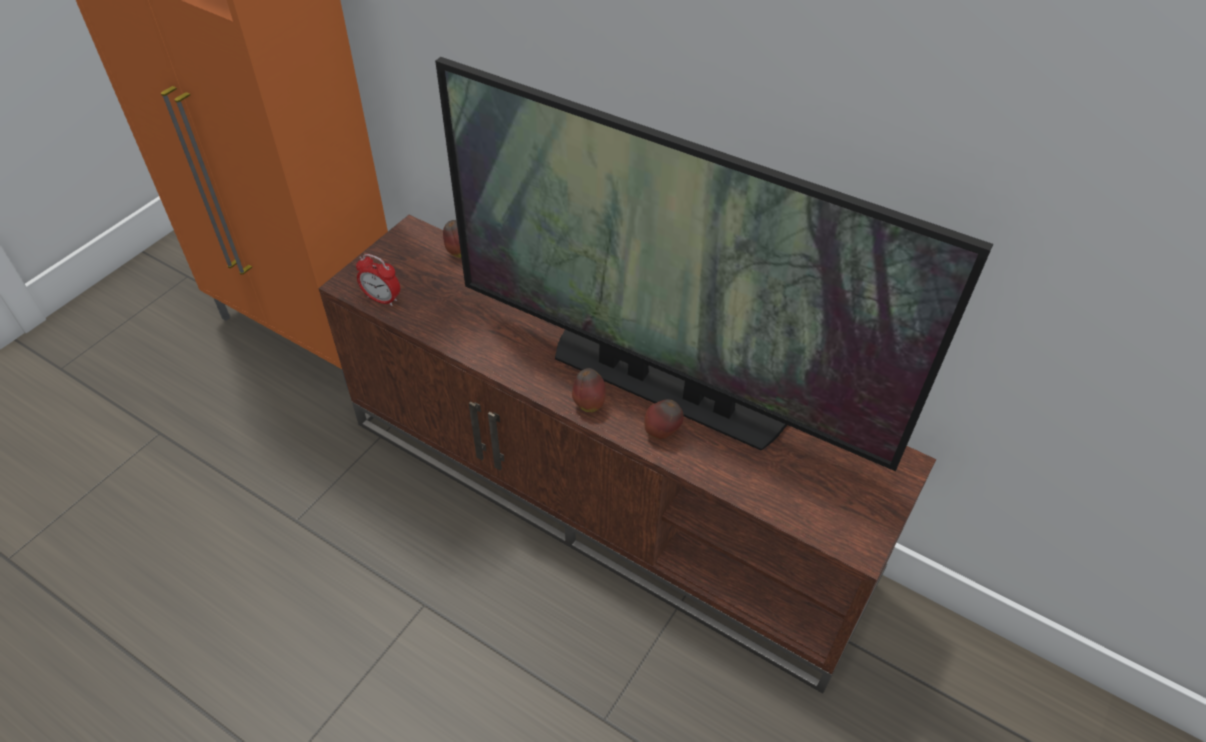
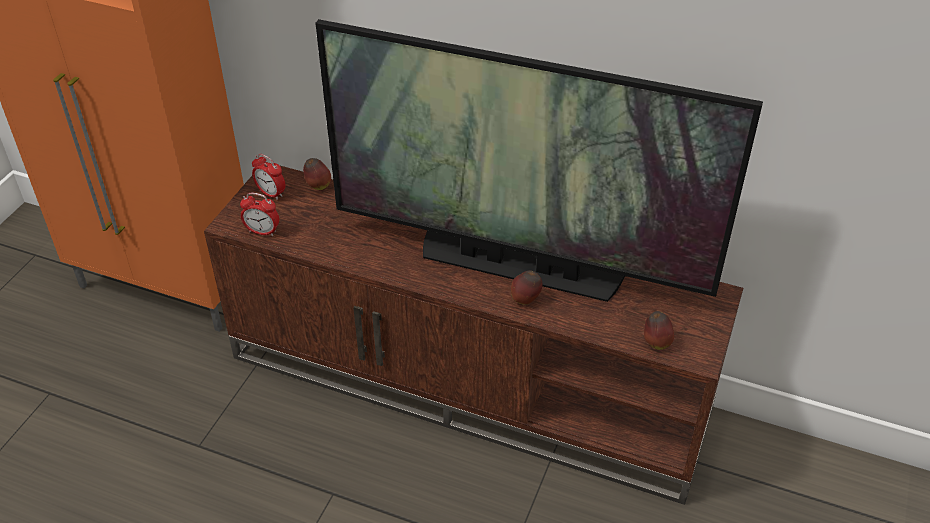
camera: 10 degrees left, 5 degrees down
apple [572,368,606,412] -> apple moved to [644,311,674,350]
none -> alarm clock [252,154,285,200]

